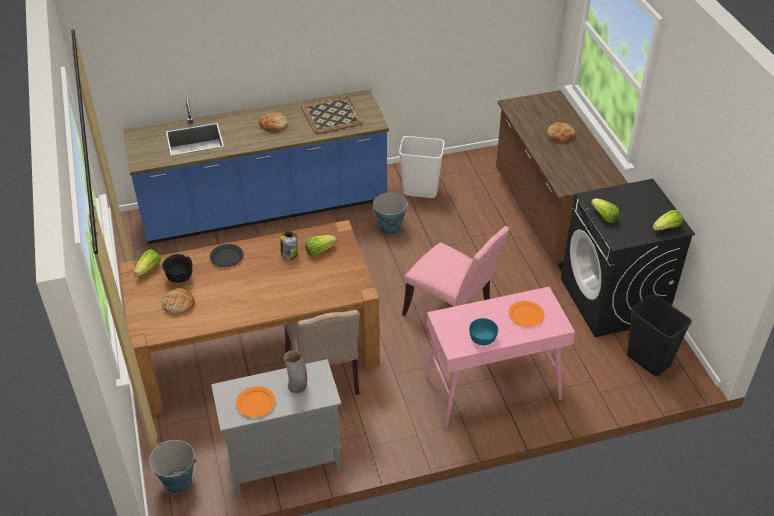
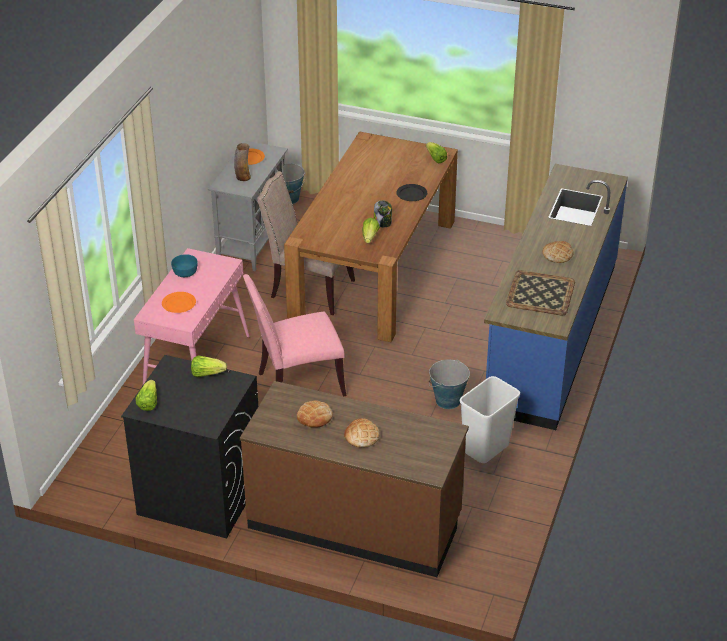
camera: 125 degrees right, 5 degrees down
black bowl [162,254,193,283] -> none
bread [162,288,195,314] -> bread moved to [297,400,333,428]
black trash can [627,294,692,376] -> none

